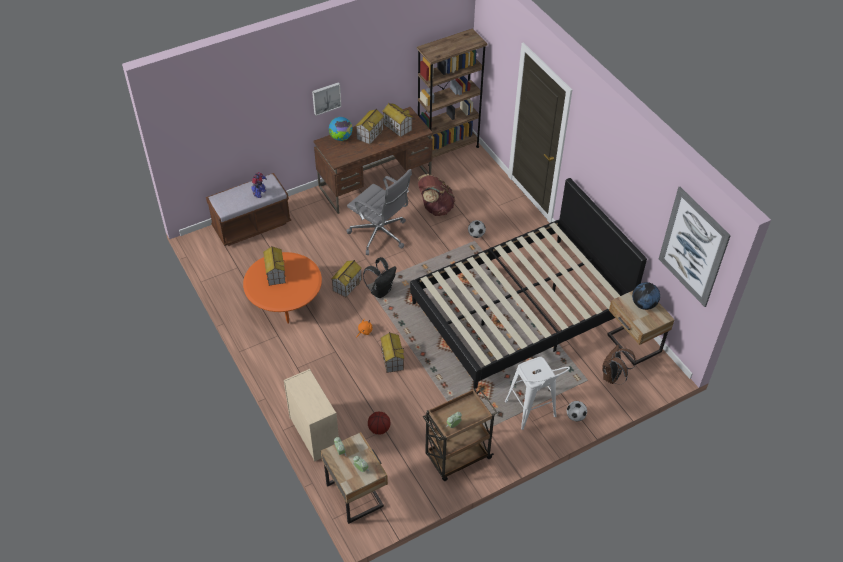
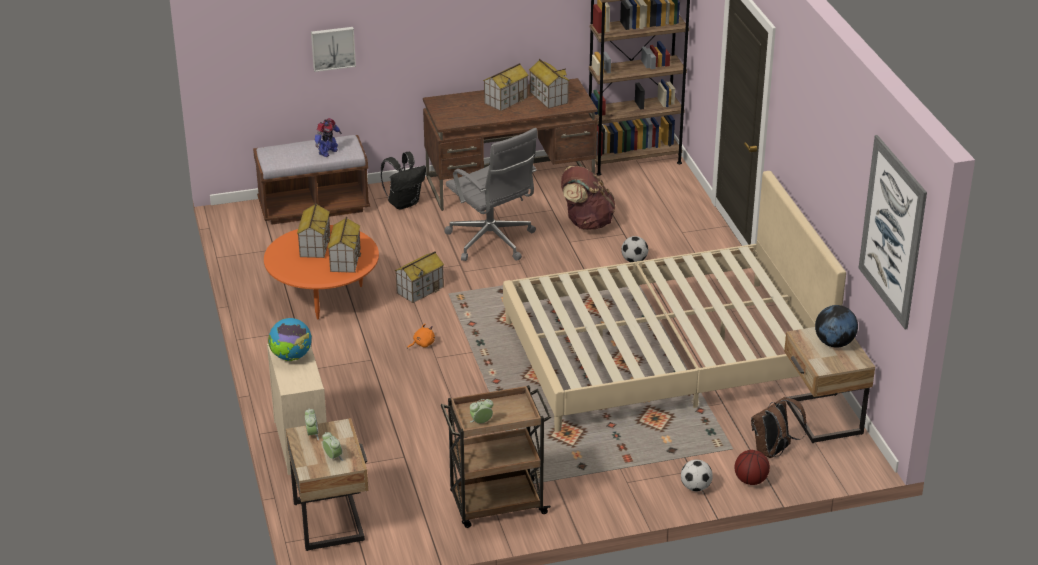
camera: 15 degrees right, 15 degrees down
picture [312,82,342,116] -> picture moved to [311,27,356,72]
globe [329,117,353,141] -> globe moved to [268,318,312,361]
black backpack [363,257,396,298] -> black backpack moved to [381,152,426,210]
basketball [368,412,390,435] -> basketball moved to [735,450,770,485]
toy house [381,332,404,373] -> toy house moved to [328,217,361,273]
black bed [410,178,647,389] -> beige bed [503,171,846,432]
white stool [505,357,570,430] -> none

